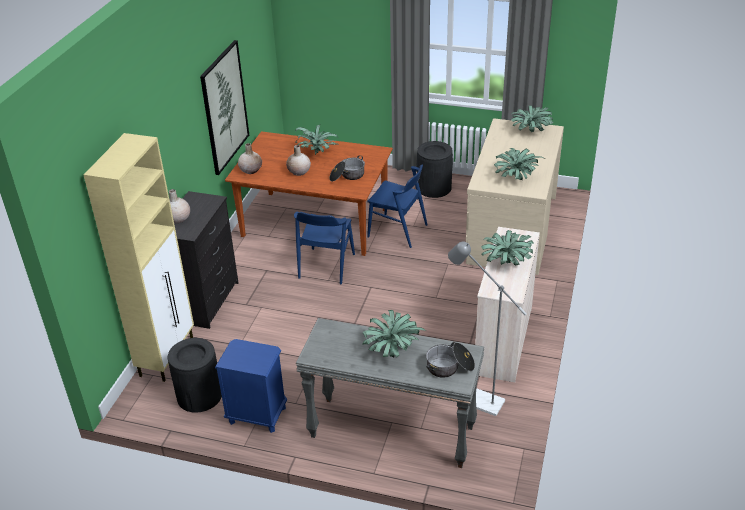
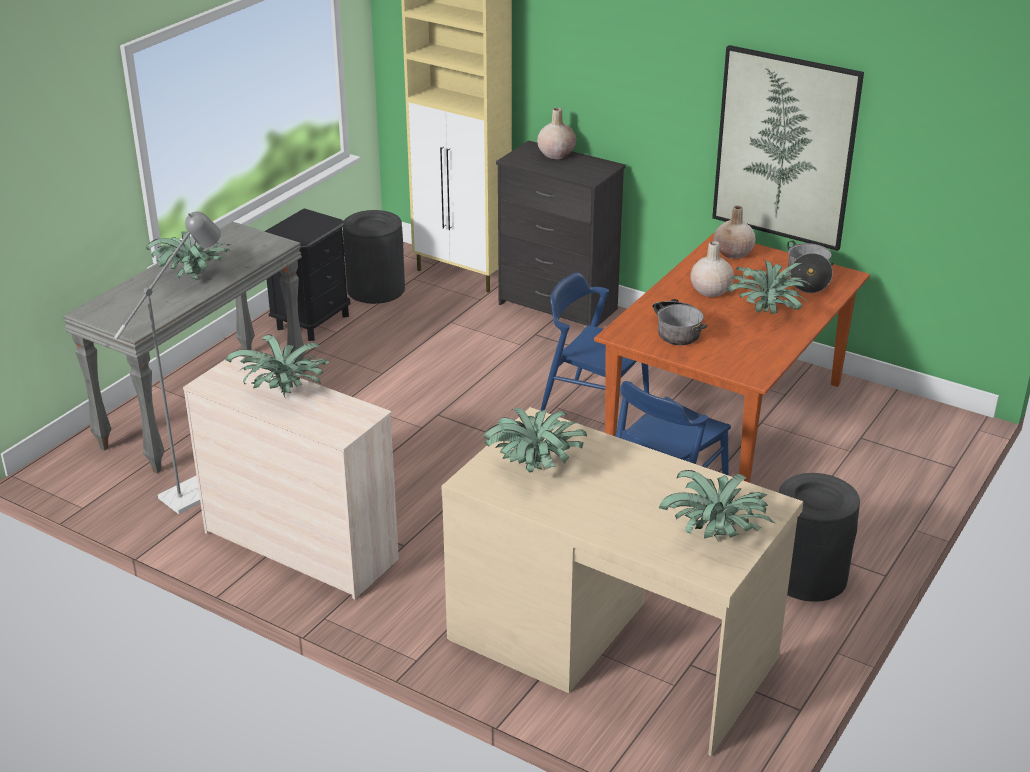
camera: 105 degrees right, 5 degrees down
blue nightstand [215,339,287,433] -> black nightstand [264,208,351,341]
cooking pot [426,342,475,378] -> cooking pot moved to [787,240,833,293]

